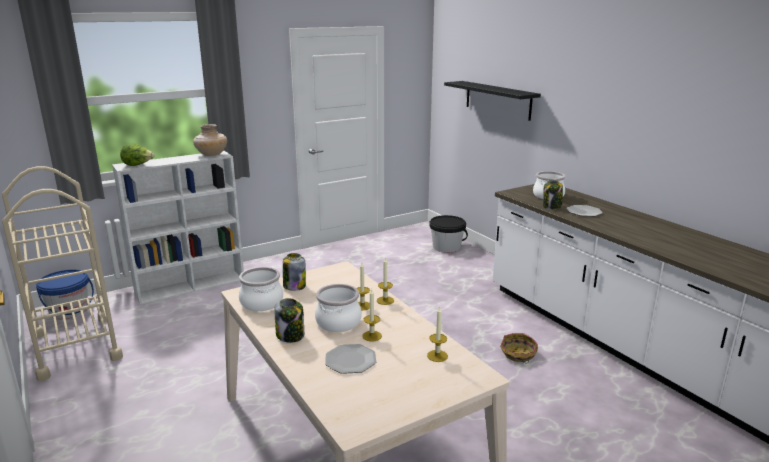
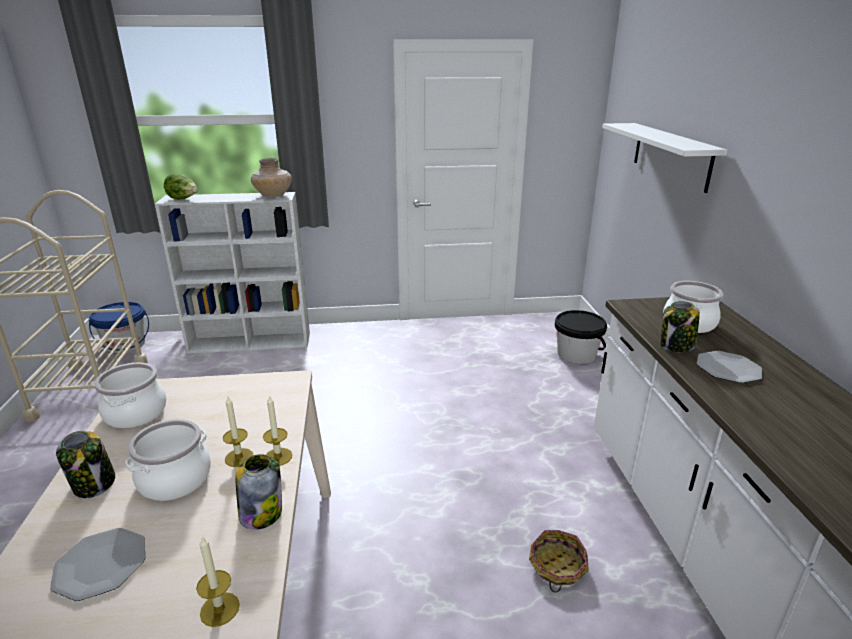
camera: 25 degrees right, 5 degrees up
jar [283,253,306,291] -> jar moved to [236,454,282,530]
candle [362,289,382,341] -> none
black shelf [444,81,541,121] -> white shelf [602,123,727,193]

